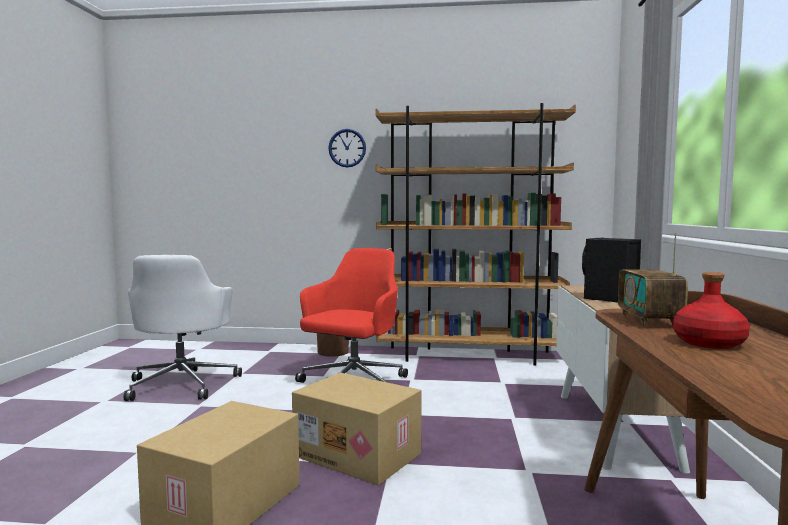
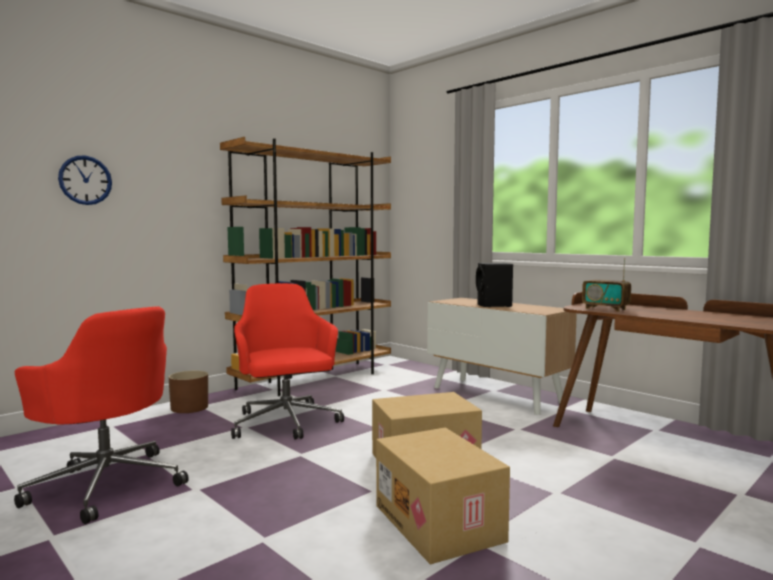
camera: 50 degrees left, 0 degrees up
white office chair [124,255,242,401] -> red office chair [14,306,189,524]
wall clock [328,129,366,168] -> wall clock moved to [58,155,112,205]
red bottle [673,272,750,349] -> none

